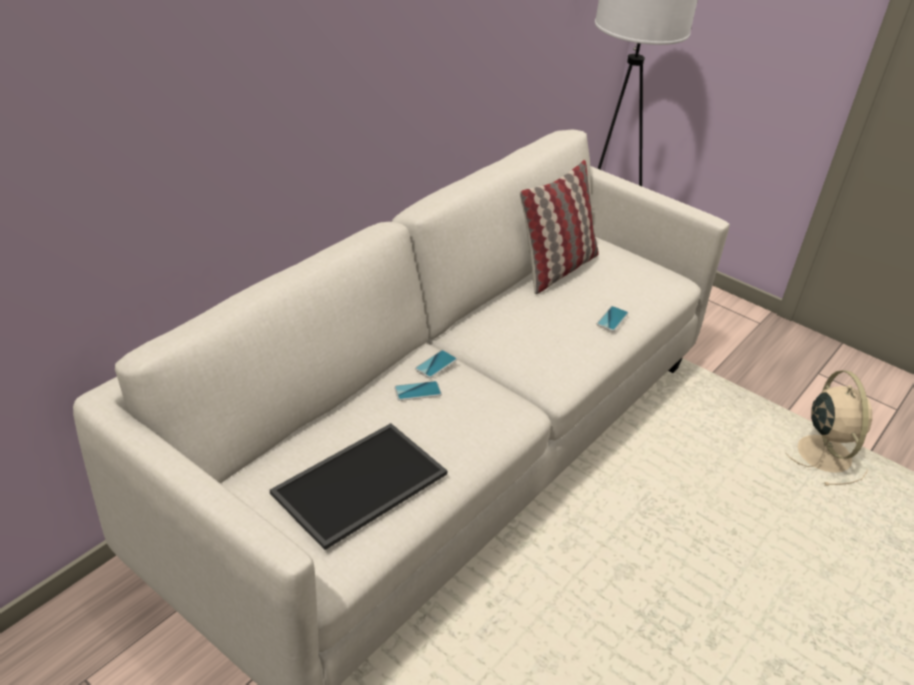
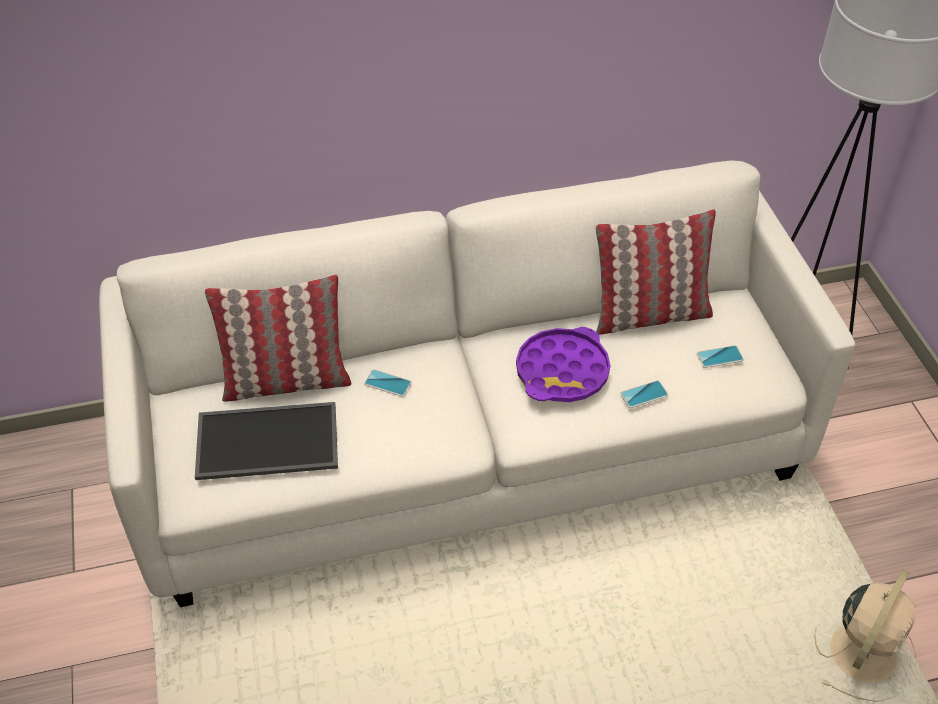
camera: 40 degrees right, 10 degrees up
phone [415,350,457,378] -> phone moved to [697,345,744,368]
none -> pillow [205,274,351,402]
none -> purple tray [516,327,611,402]

